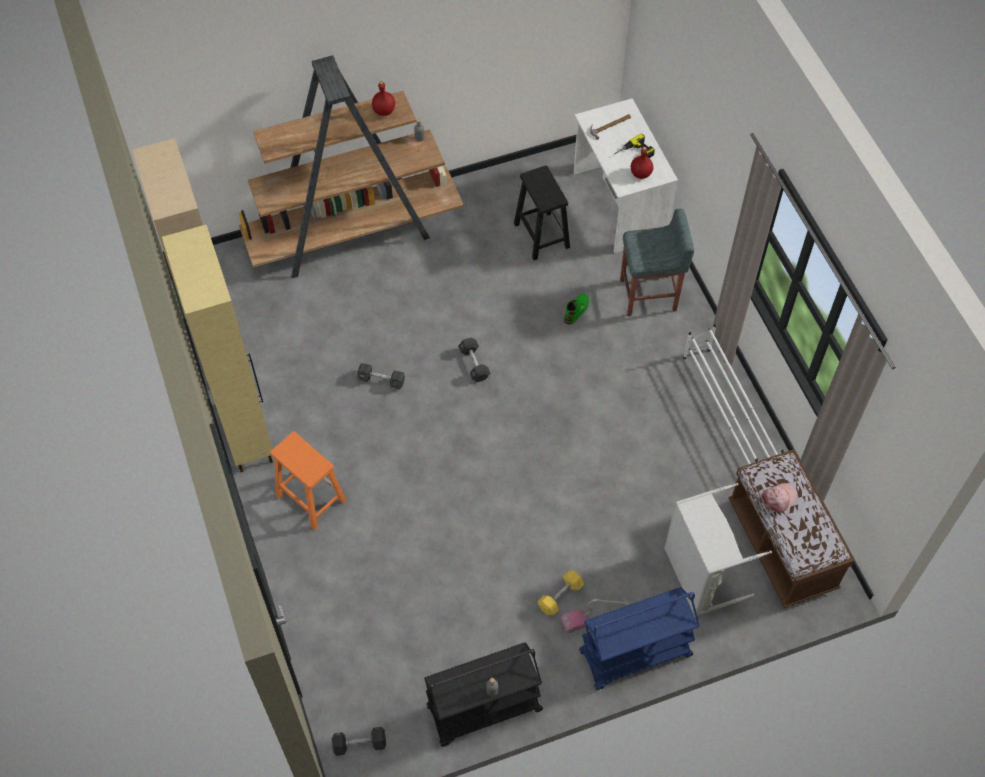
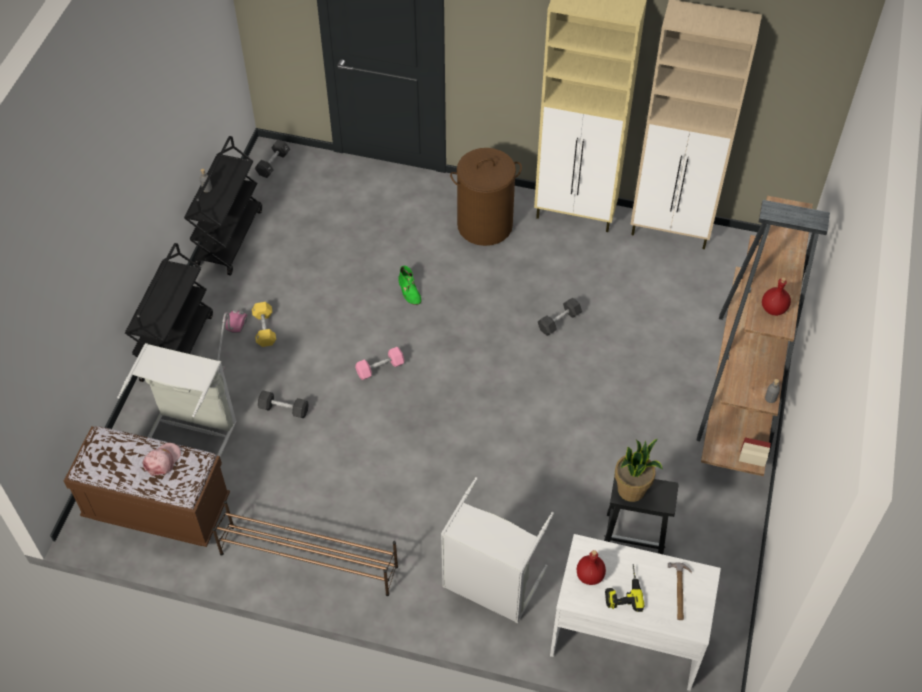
camera: 125 degrees right, 5 degrees down
orange stool [270,431,347,530] -> brown laundry basket [450,148,522,246]
black dumbbell [458,337,490,382] -> black dumbbell moved to [258,391,309,418]
green boot [563,293,589,324] -> green boot moved to [398,266,422,305]
blue cart [579,587,700,690] -> black cart [125,243,213,382]
grey stool [620,208,694,316] -> grey laundry basket [441,477,554,623]
white shoe rack [683,324,784,464] -> brown shoe rack [212,501,398,596]
pink cap [762,483,798,512] -> pink cap turned 150 degrees counterclockwise [143,443,181,476]
none -> pink dumbbell [355,347,404,380]
none -> potted plant [615,439,663,502]

